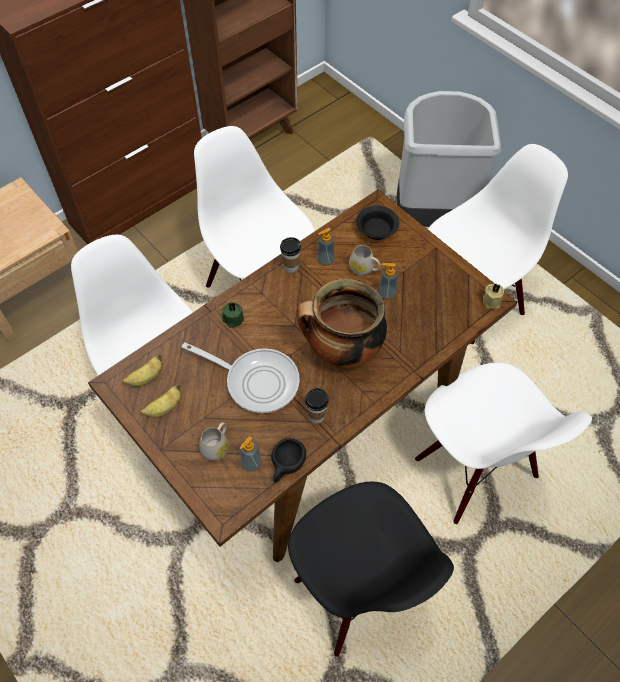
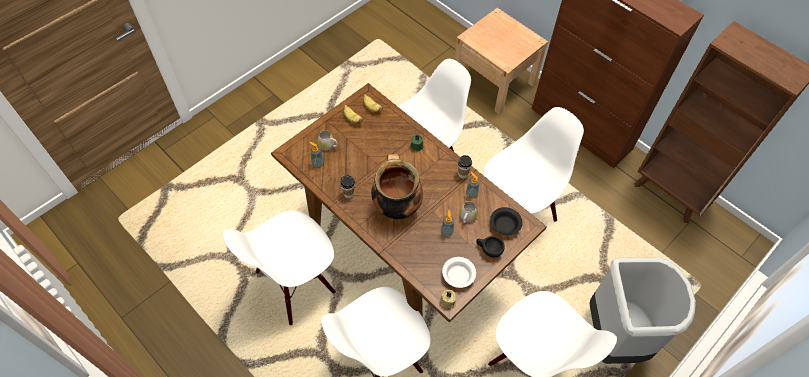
camera: 85 degrees right, 0 degrees up
frying pan [182,342,300,413] -> none
black cup [271,438,306,483] -> black cup moved to [476,236,505,257]
black chair [288,482,454,657] -> white chair [223,210,336,325]
none -> white bowl [442,257,476,288]

